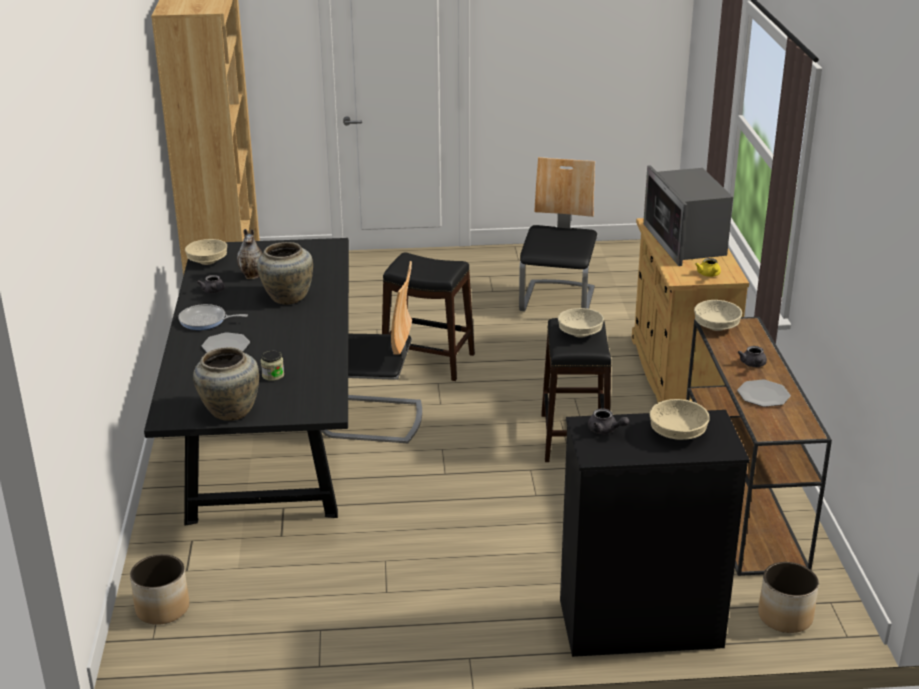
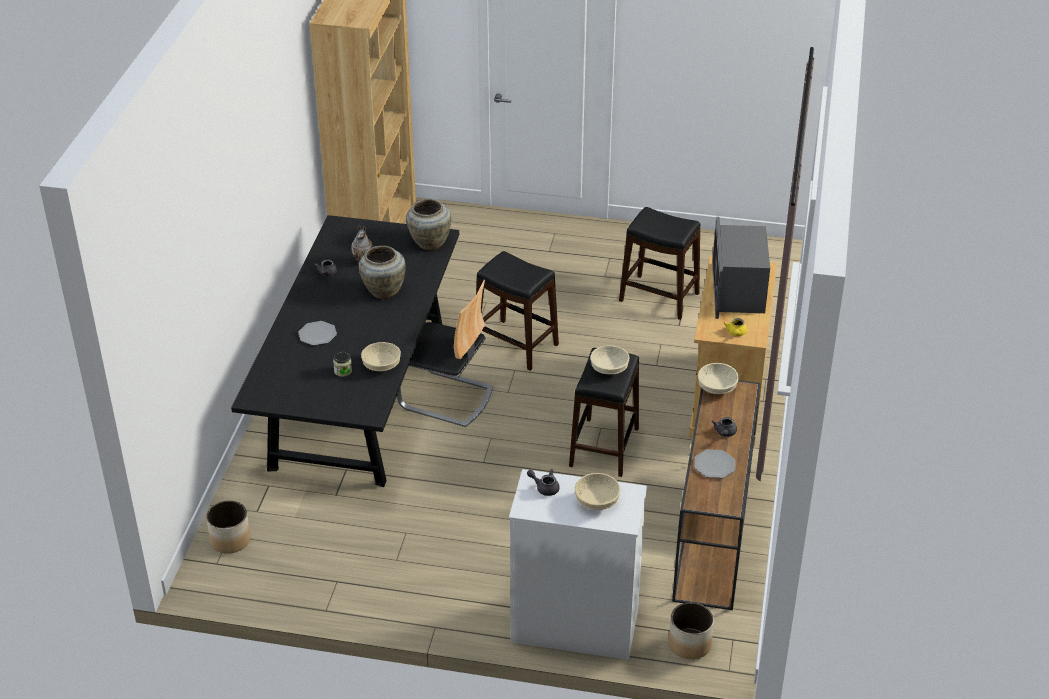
camera: 15 degrees right, 10 degrees up
frying pan [178,304,248,330] -> none
beige bowl [185,239,227,265] -> beige bowl moved to [361,342,401,371]
beige vase [193,347,259,421] -> beige vase moved to [406,199,451,250]
chair [519,157,597,311] -> black stool [619,207,701,320]
black dresser [560,410,750,657] -> white dresser [509,469,647,660]
grey teapot [588,408,629,434] -> grey teapot turned 150 degrees clockwise [527,469,560,496]

